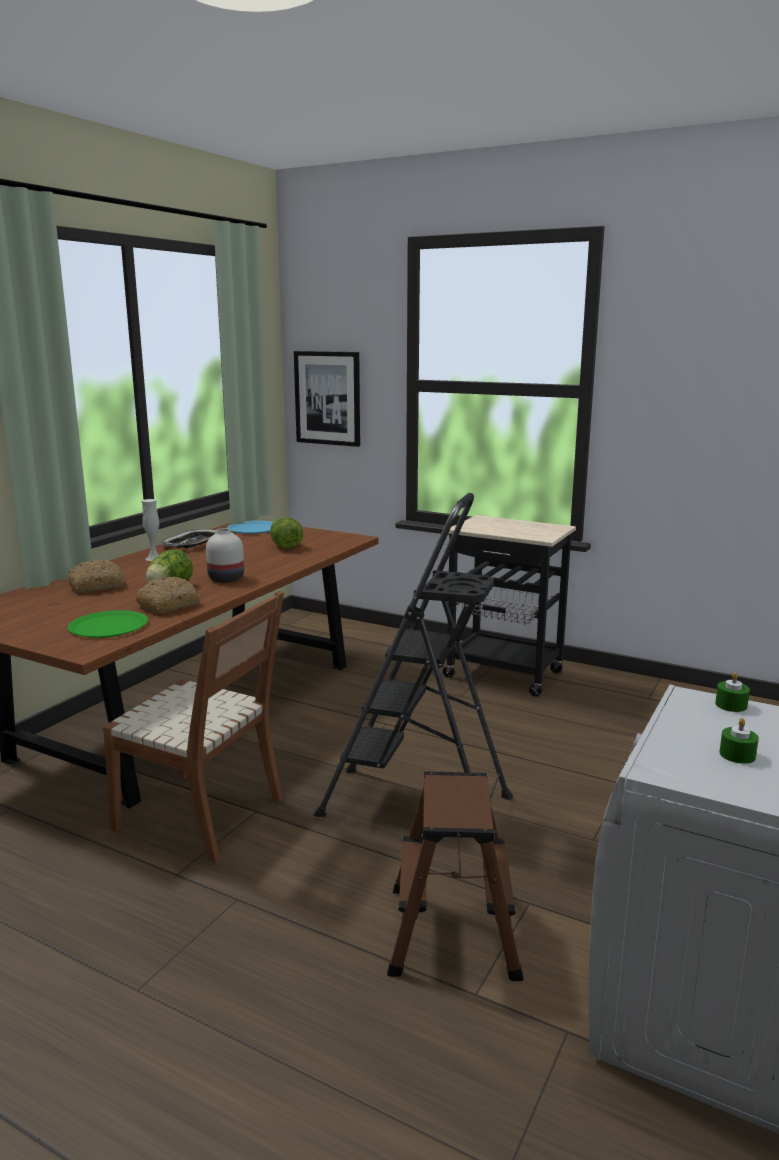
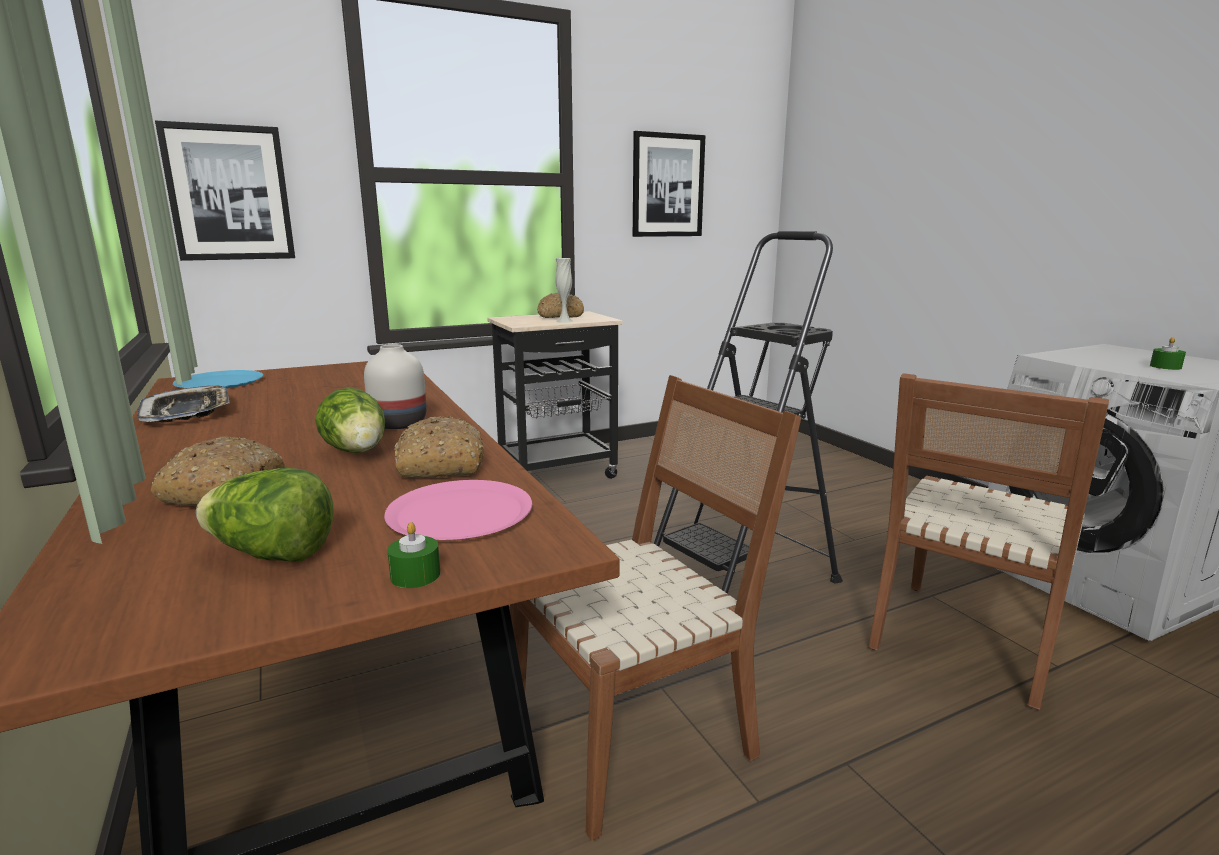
camera: 55 degrees left, 0 degrees up
green plate [68,610,148,638] -> pink plate [384,480,532,540]
white vase [141,499,159,561] -> white vase moved to [555,258,573,323]
lettuce [270,517,303,549] -> lettuce moved to [196,468,334,562]
brown step ladder [387,771,524,981] -> chair [868,373,1109,710]
green candle [715,672,750,712] -> green candle moved to [387,522,440,588]
none -> bread [537,292,584,318]
none -> picture [633,131,705,237]

